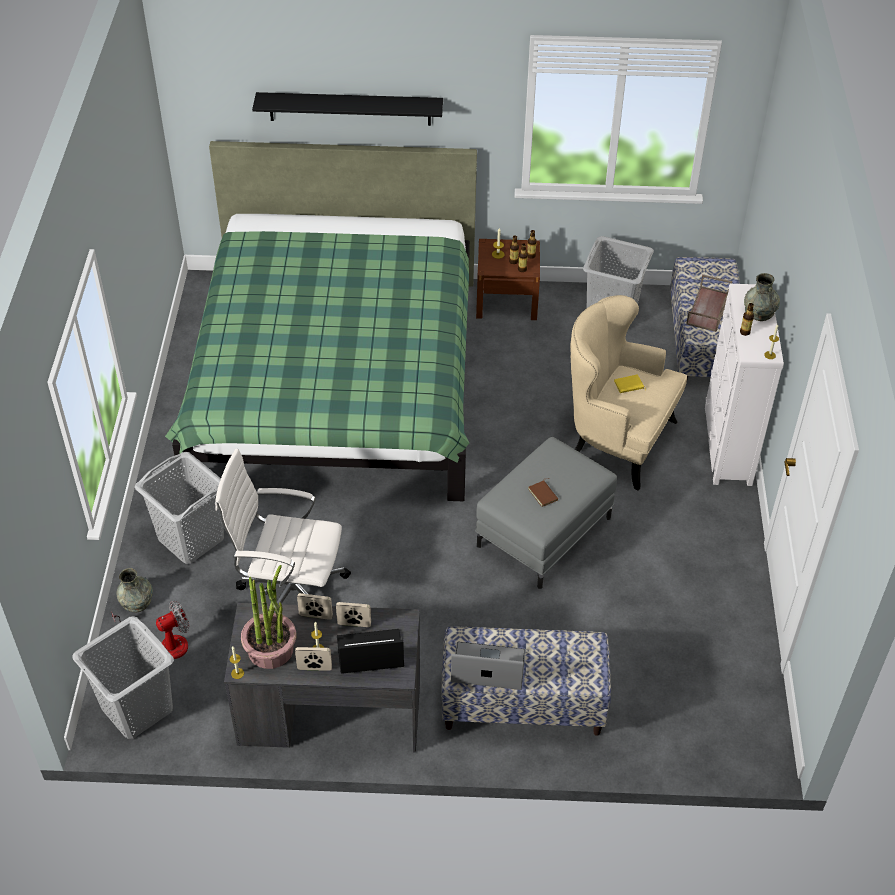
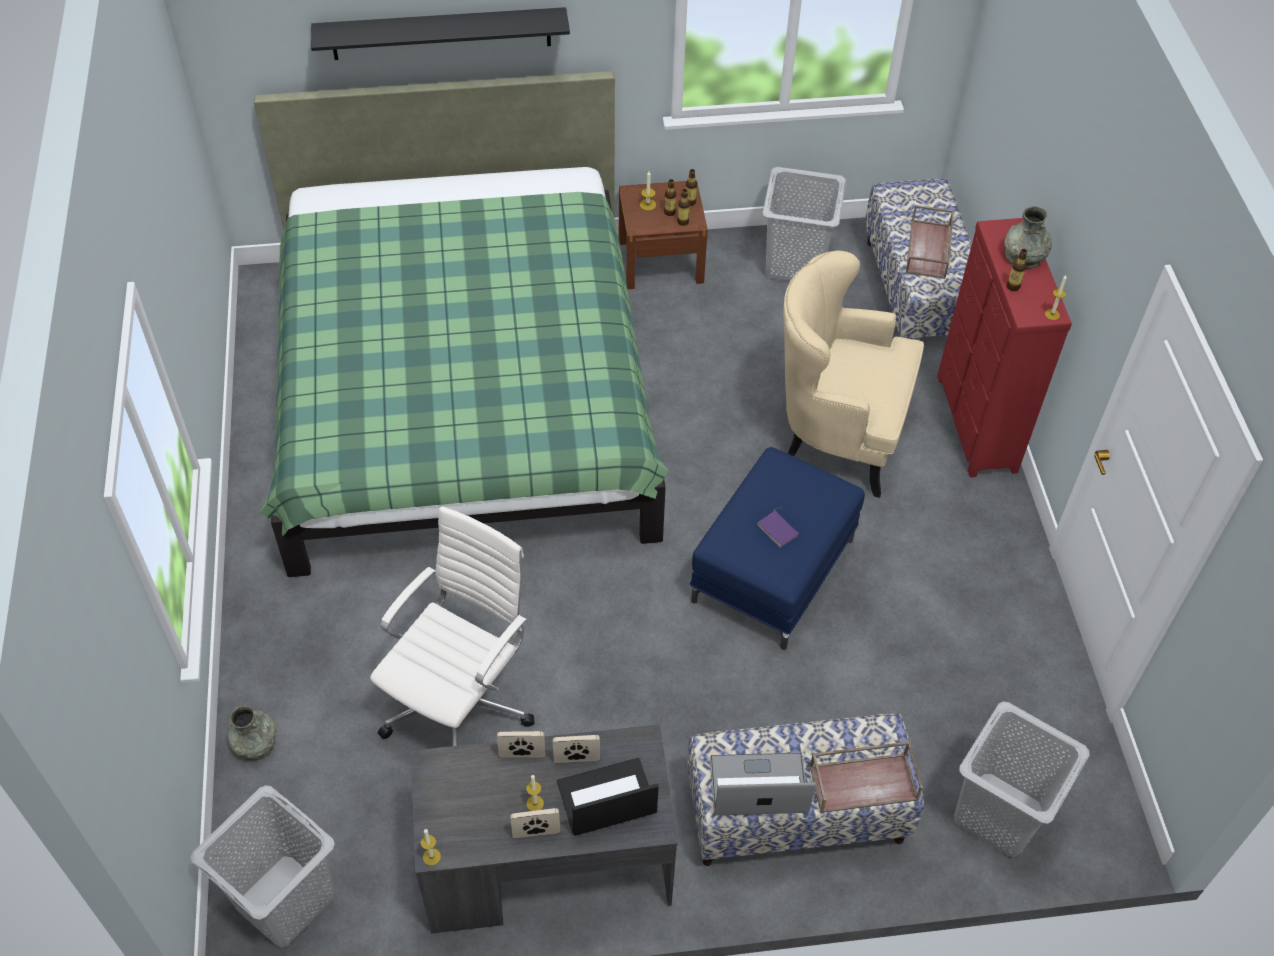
camera: 10 degrees left, 5 degrees up
fan [111,601,189,659] -> none
grey laundry basket [135,452,224,564] -> grey laundry basket moved to [954,702,1090,857]
white office chair [215,449,351,604] -> white office chair turned 120 degrees clockwise [370,506,535,746]
potted plant [241,565,296,669] -> none
grey ottoman [475,437,617,589] -> blue ottoman [690,447,865,650]
brown book [528,479,558,507] -> purple book [757,507,799,548]
yellow book [614,374,646,393] -> none
white dresser [705,284,784,486] -> red dresser [937,218,1072,478]
none -> brown tray [809,741,923,813]

